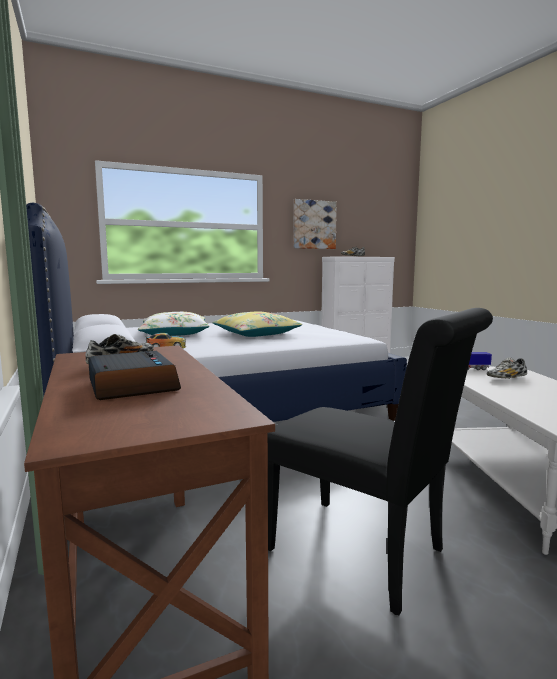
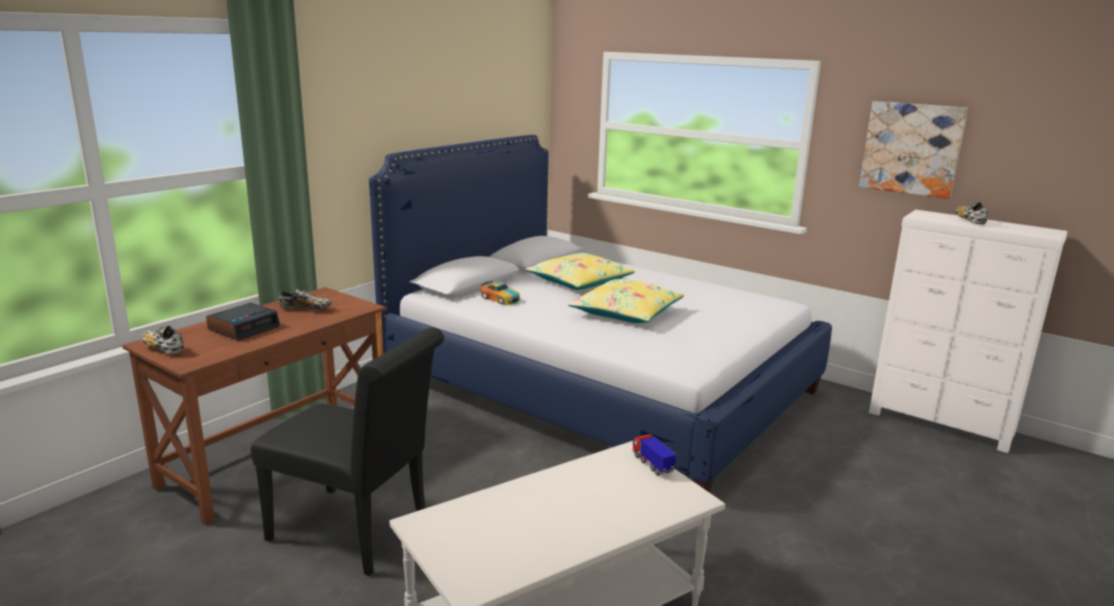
camera: 60 degrees right, 10 degrees up
white pillow [138,312,209,336] -> yellow pillow [525,253,635,290]
black chair [268,308,493,616] -> black chair turned 75 degrees counterclockwise [251,328,444,576]
shoe [486,357,527,379] -> shoe moved to [142,326,184,354]

